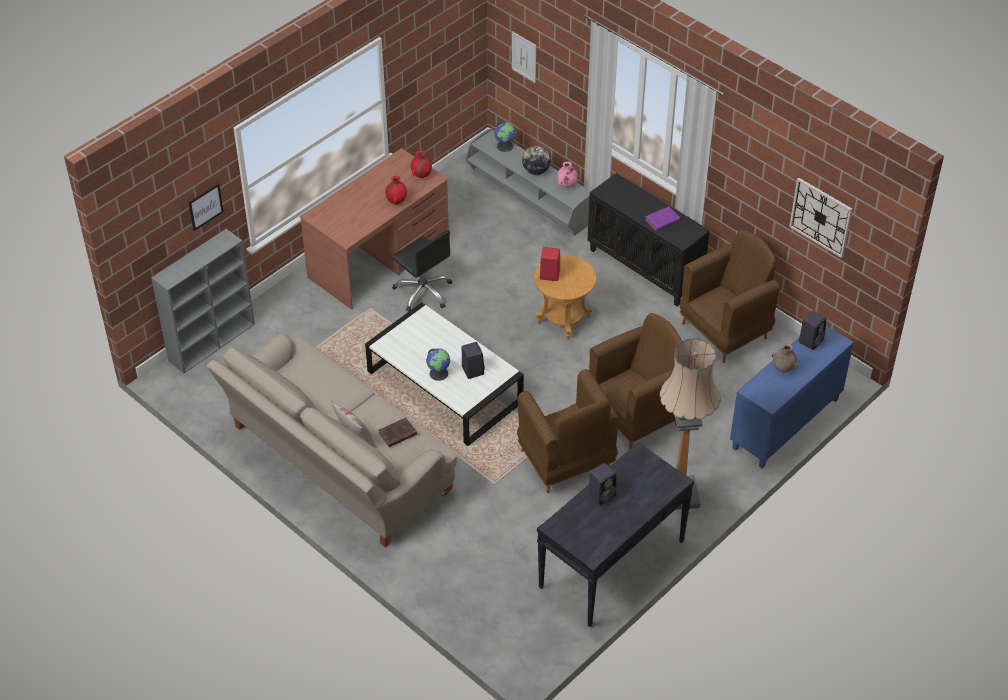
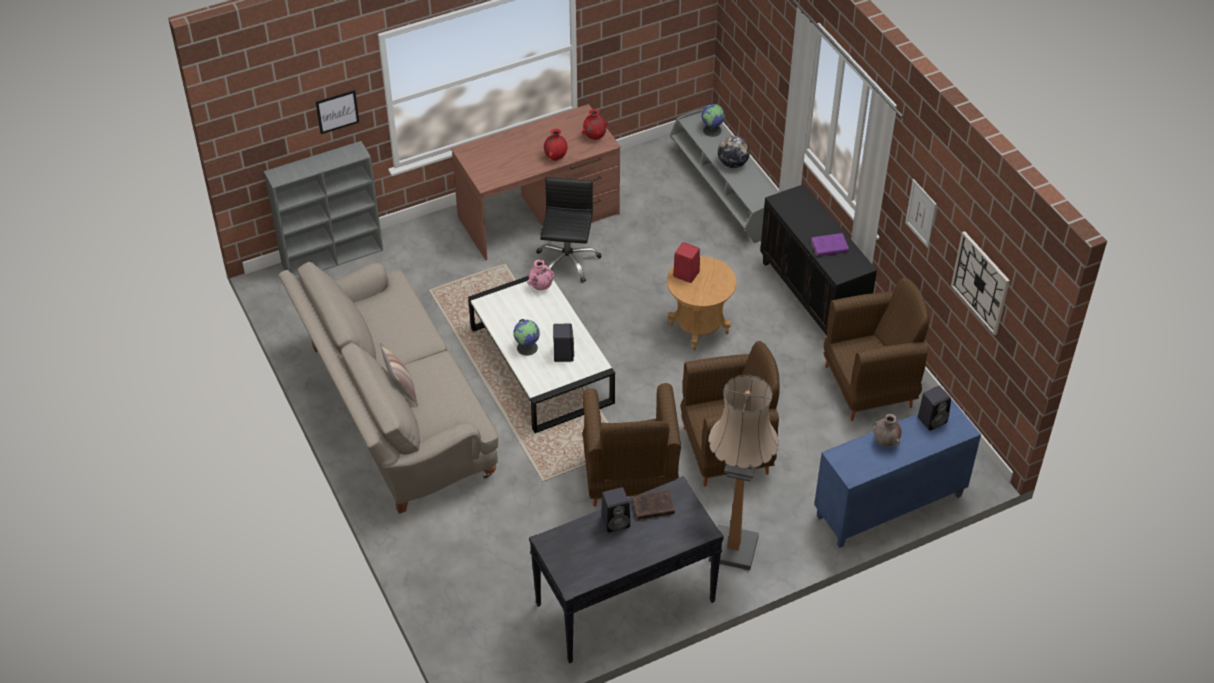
camera: 20 degrees right, 0 degrees up
brown book [379,418,417,447] -> brown book moved to [632,490,675,520]
black office chair [391,230,452,311] -> black office chair turned 150 degrees counterclockwise [536,177,601,283]
picture [512,31,536,83] -> picture moved to [905,179,937,248]
pink vase [557,162,578,188] -> pink vase moved to [527,260,555,290]

